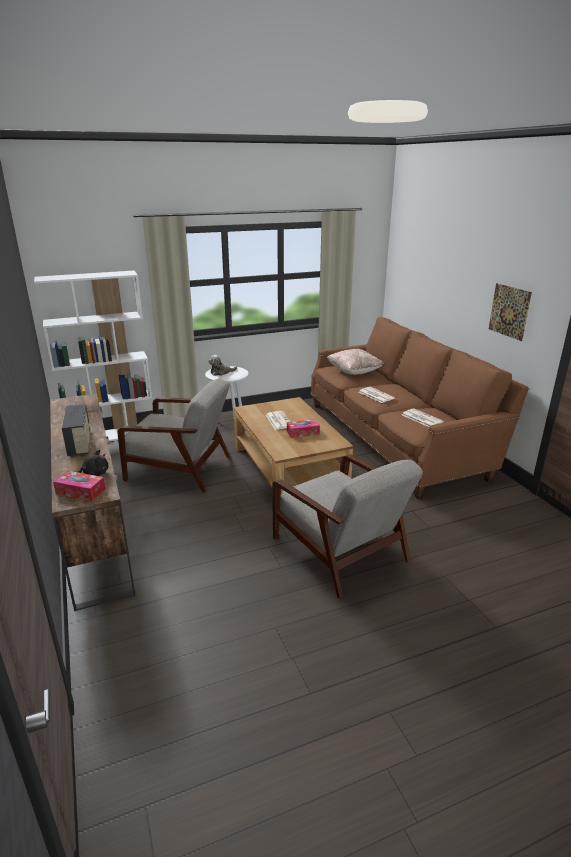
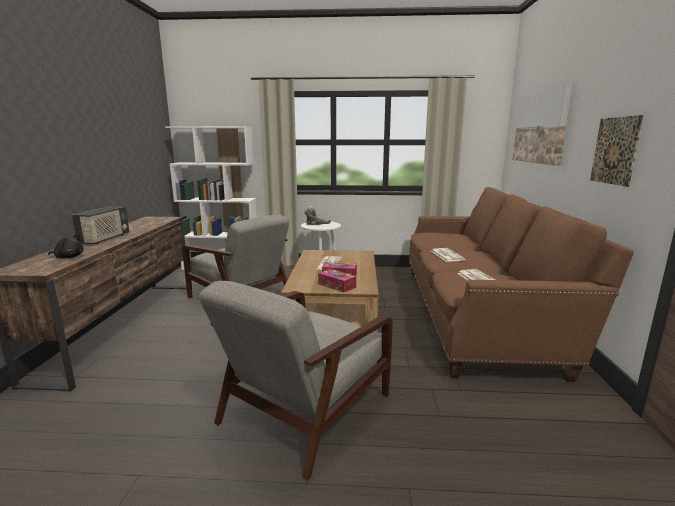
camera: 25 degrees right, 10 degrees down
tissue box [53,471,106,501] -> tissue box moved to [318,269,356,293]
grey armchair [272,454,423,599] -> grey armchair turned 45 degrees clockwise [199,281,393,481]
beige pillow [327,349,384,375] -> none
none -> picture [512,84,572,166]

